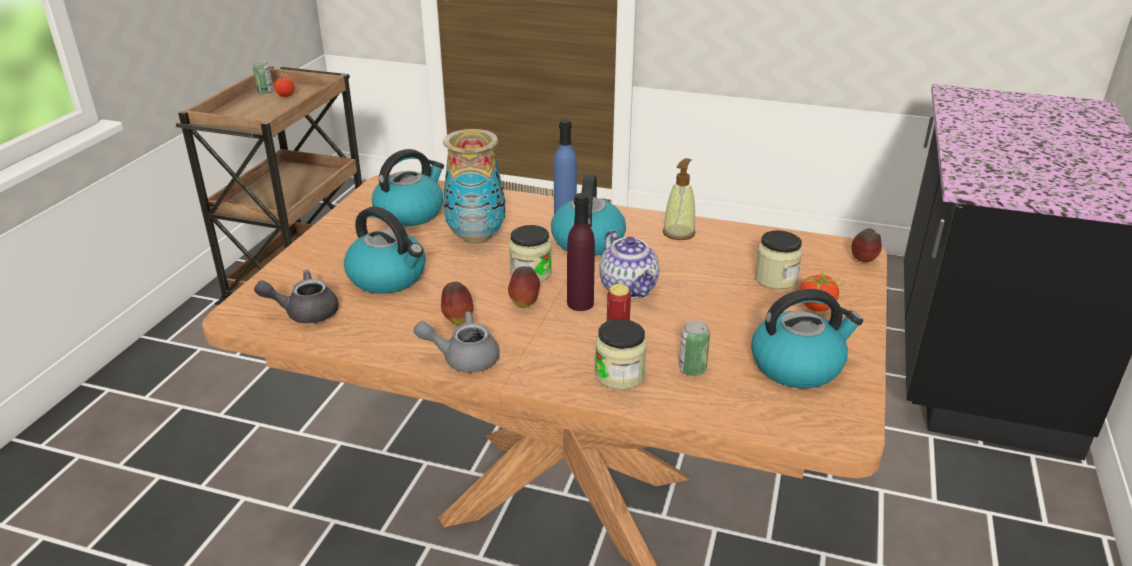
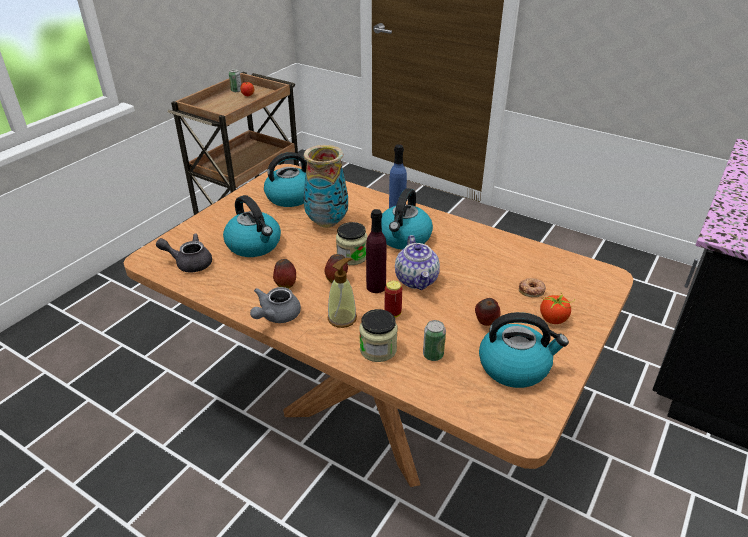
camera: 15 degrees right, 5 degrees up
grey teapot [414,311,500,373] -> grey teapot turned 75 degrees counterclockwise [250,287,301,323]
soap dispenser [663,158,695,240] -> soap dispenser moved to [328,258,357,328]
jar [755,230,802,290] -> donut [519,278,546,297]
apple [851,228,882,262] -> apple moved to [475,298,500,326]

